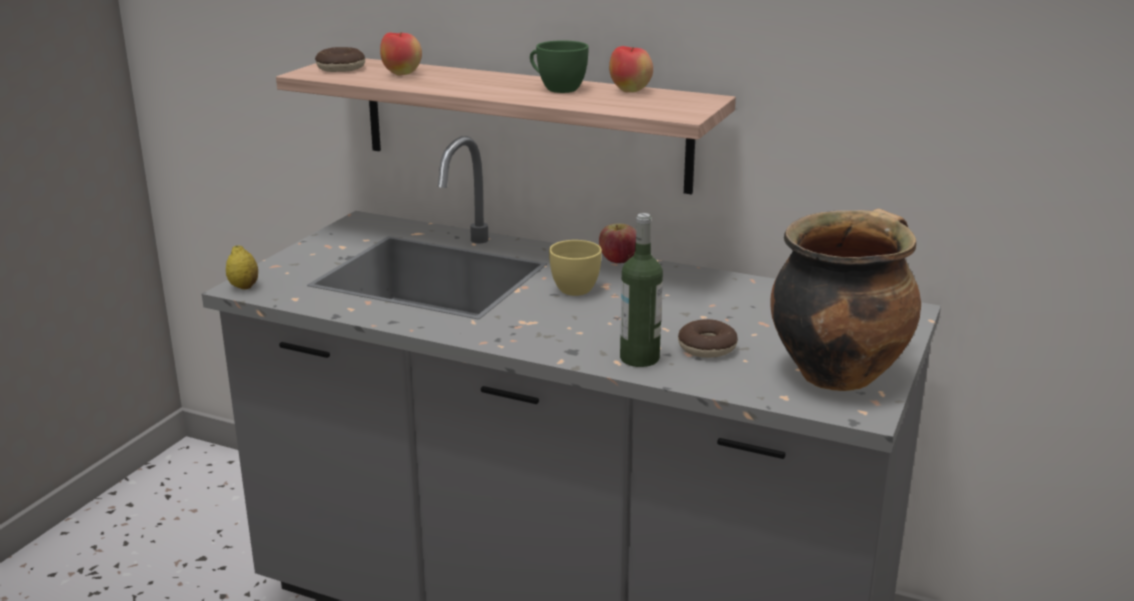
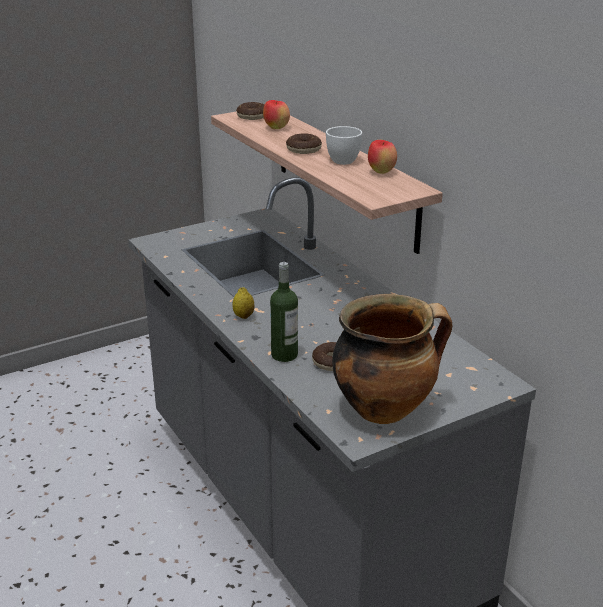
camera: 35 degrees right, 5 degrees up
lemon [226,246,258,289] -> lemon moved to [232,287,255,319]
green cup [530,40,589,93] -> white cup [326,126,362,165]
yellow cup [549,240,602,296] -> none
apple [599,223,636,263] -> none
none -> donut [286,133,322,154]

